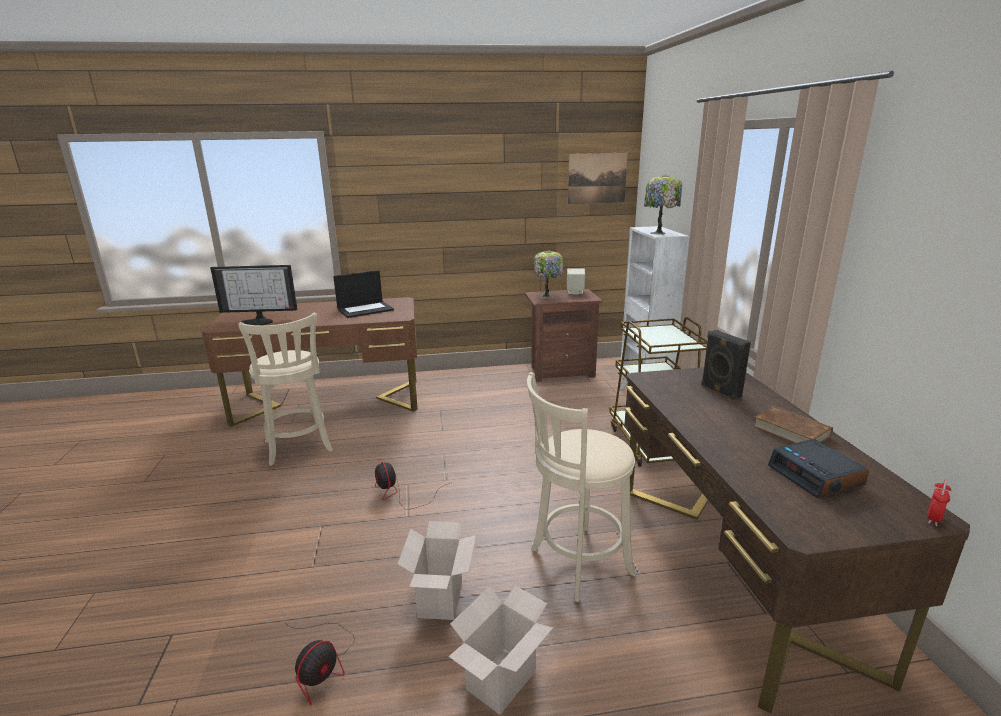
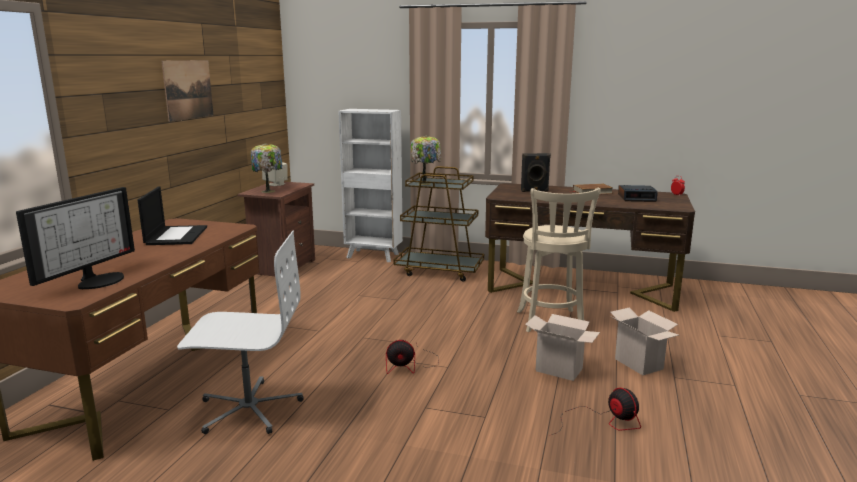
camera: 65 degrees left, 5 degrees down
beige stool [238,312,333,466] -> white office chair [177,230,304,434]
picture [568,153,628,204] -> picture moved to [162,60,213,122]
table lamp [644,174,682,235] -> table lamp moved to [411,135,441,185]

